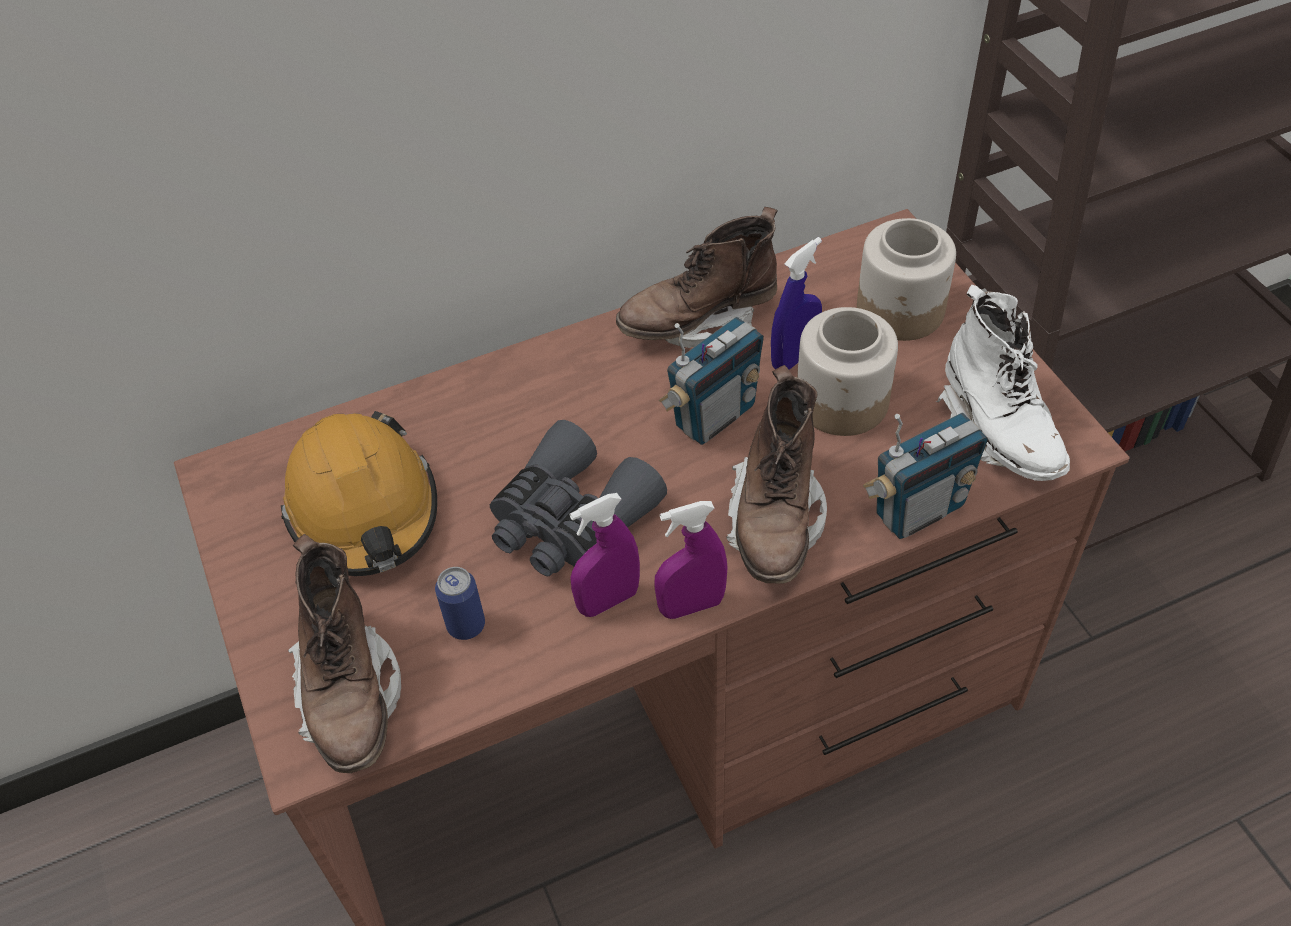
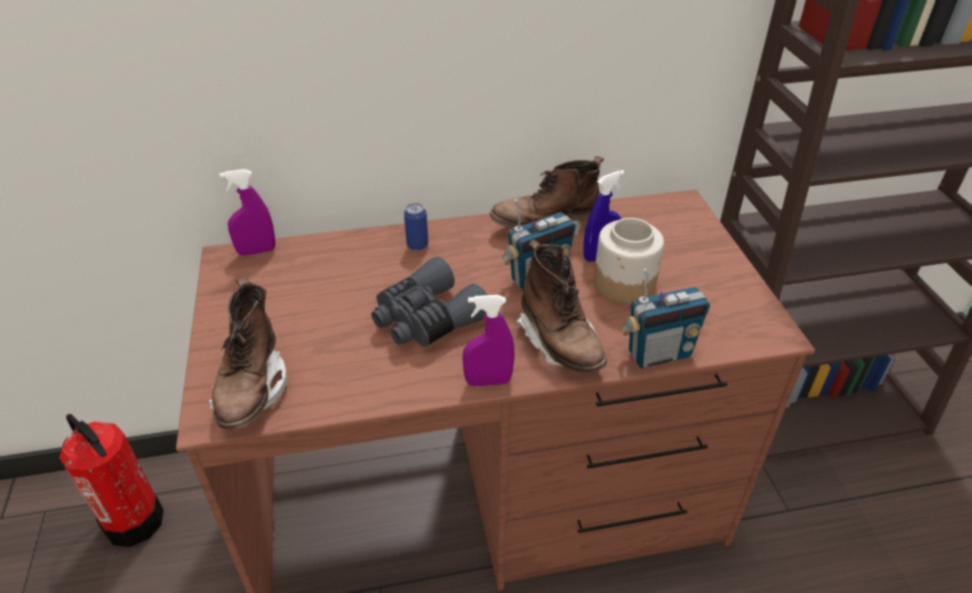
camera: 10 degrees right, 10 degrees down
orange hard hat [281,411,437,576] -> none
can [435,567,485,640] -> can moved to [404,203,428,251]
purple spray bottle [570,493,640,617] -> purple spray bottle moved to [219,169,275,256]
brown boot [726,365,827,584] -> brown boot turned 45 degrees counterclockwise [516,240,607,373]
jar [857,218,956,341] -> none
white boot [936,285,1070,481] -> none
none -> fire extinguisher [59,414,164,547]

